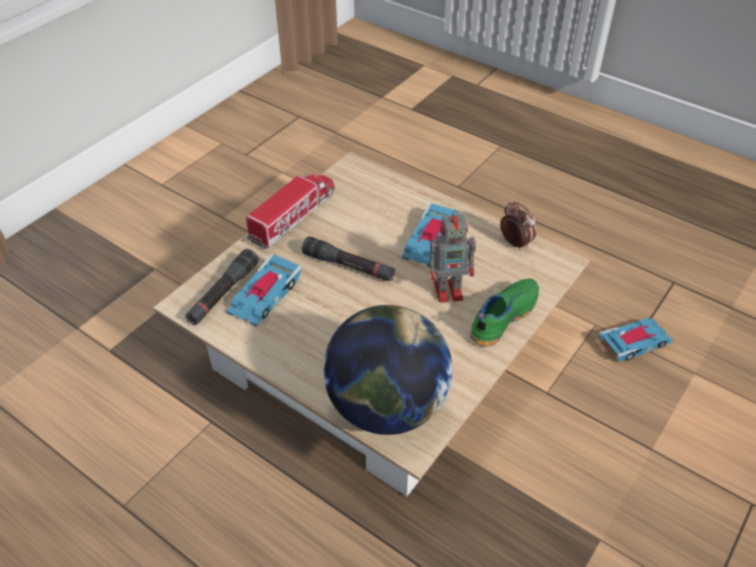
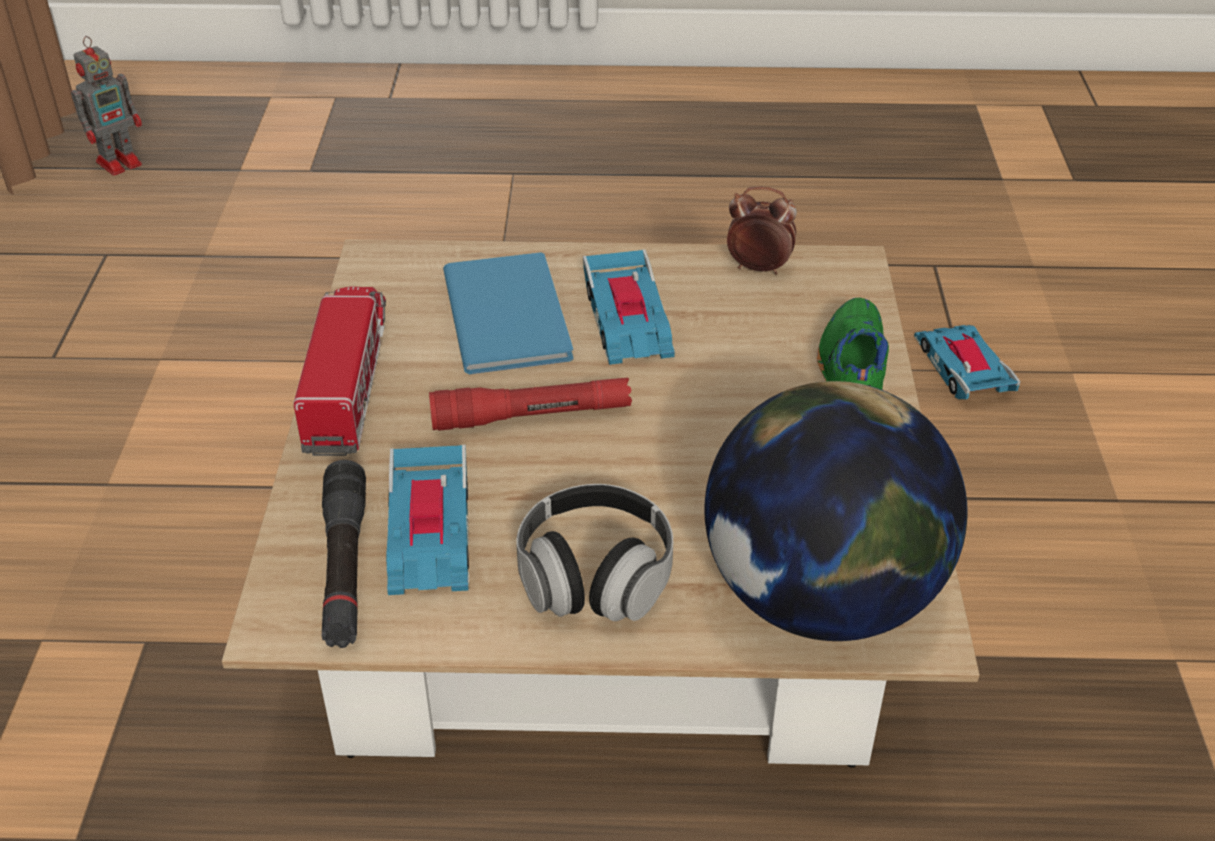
camera: 35 degrees left, 5 degrees down
black flashlight [302,236,395,282] -> red flashlight [429,377,632,431]
toy robot [430,210,476,303] -> toy robot moved to [71,36,142,176]
toy car [599,318,673,361] -> toy car turned 45 degrees counterclockwise [914,325,1020,399]
none -> blue book [443,252,574,374]
none -> headphones [516,484,673,621]

